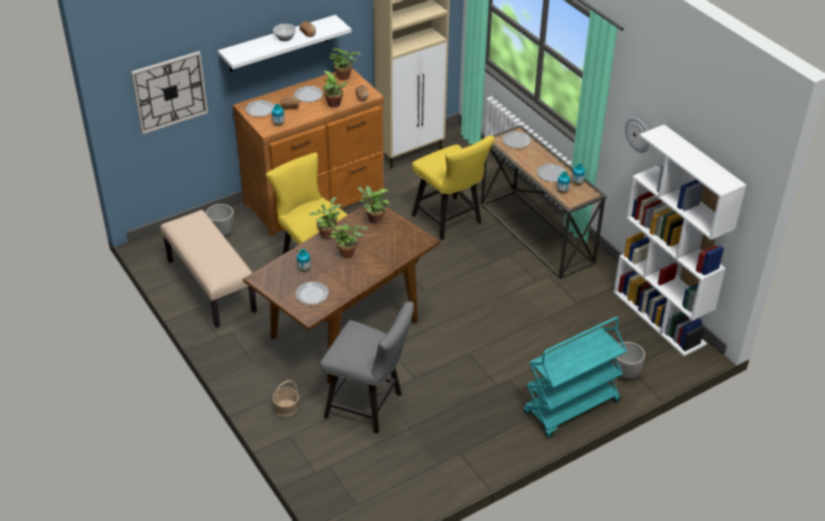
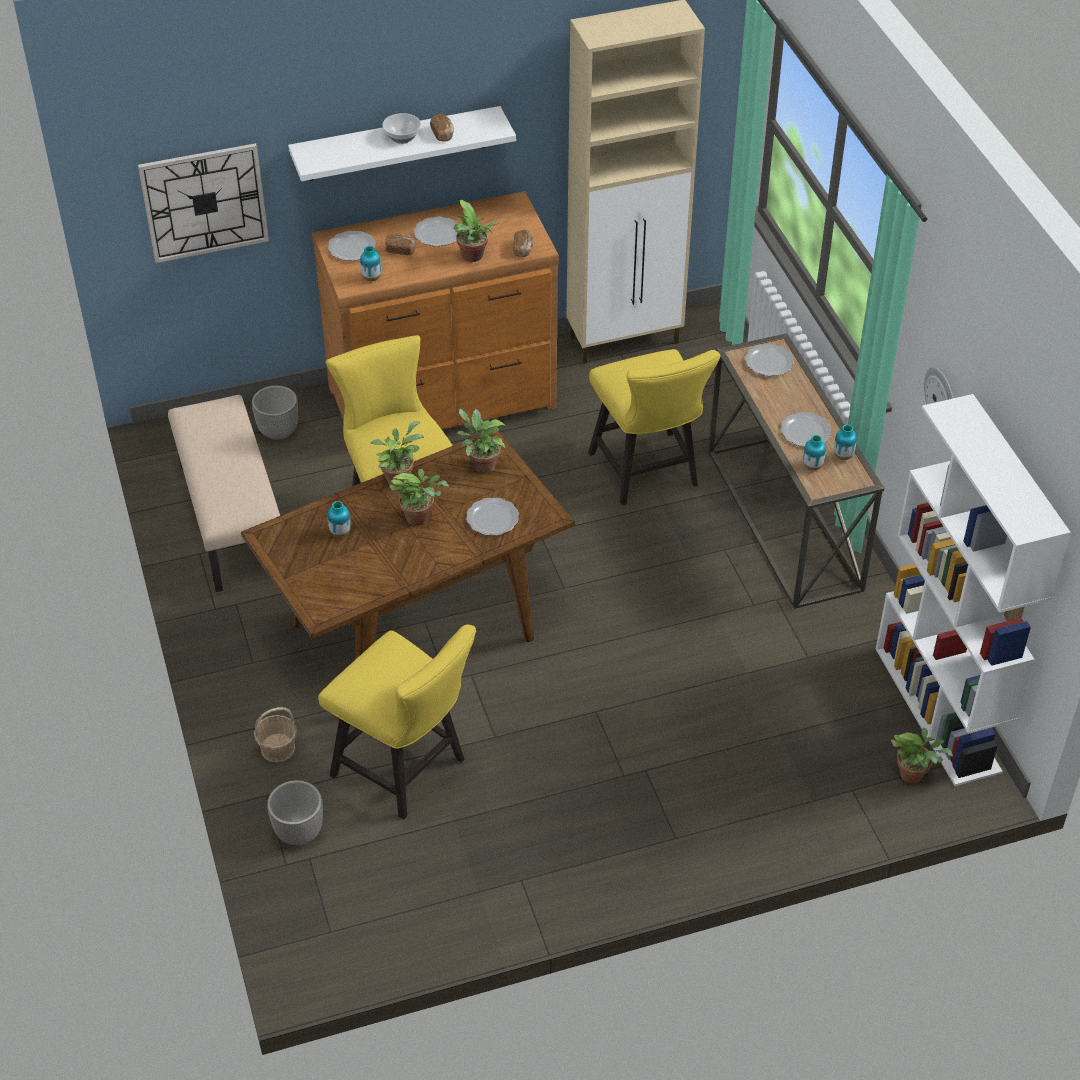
camera: 15 degrees right, 5 degrees up
plate [295,282,329,305] -> plate moved to [466,498,519,536]
grey chair [320,301,414,434] -> yellow chair [318,625,476,819]
potted plant [329,48,361,80] -> potted plant moved to [891,728,953,783]
turquoise cart [523,317,627,437] -> none
planter [612,342,645,380] -> planter moved to [267,780,323,845]

